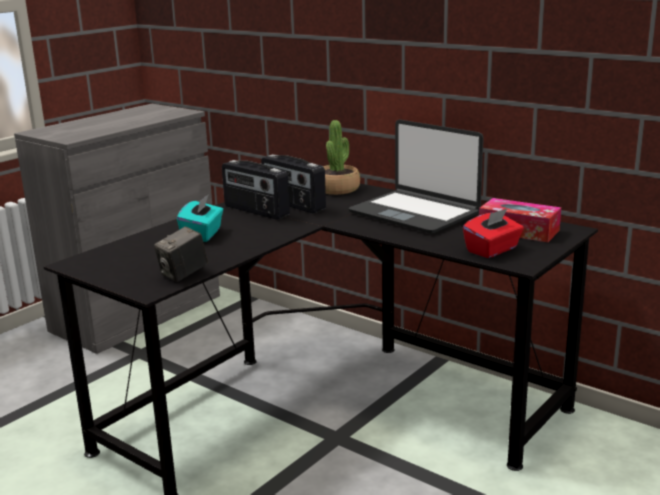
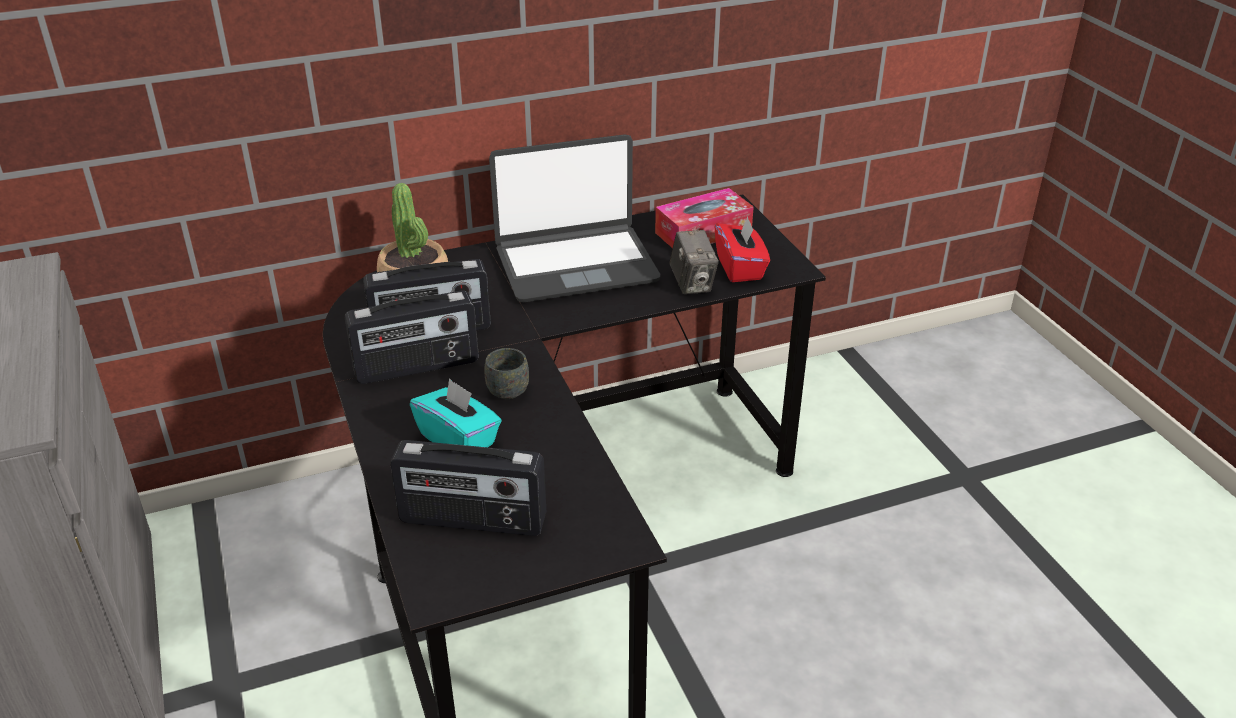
camera: 60 degrees left, 15 degrees up
camera [154,226,208,282] -> camera moved to [669,230,719,294]
none -> radio [390,440,546,536]
none -> grey mug [484,348,529,399]

